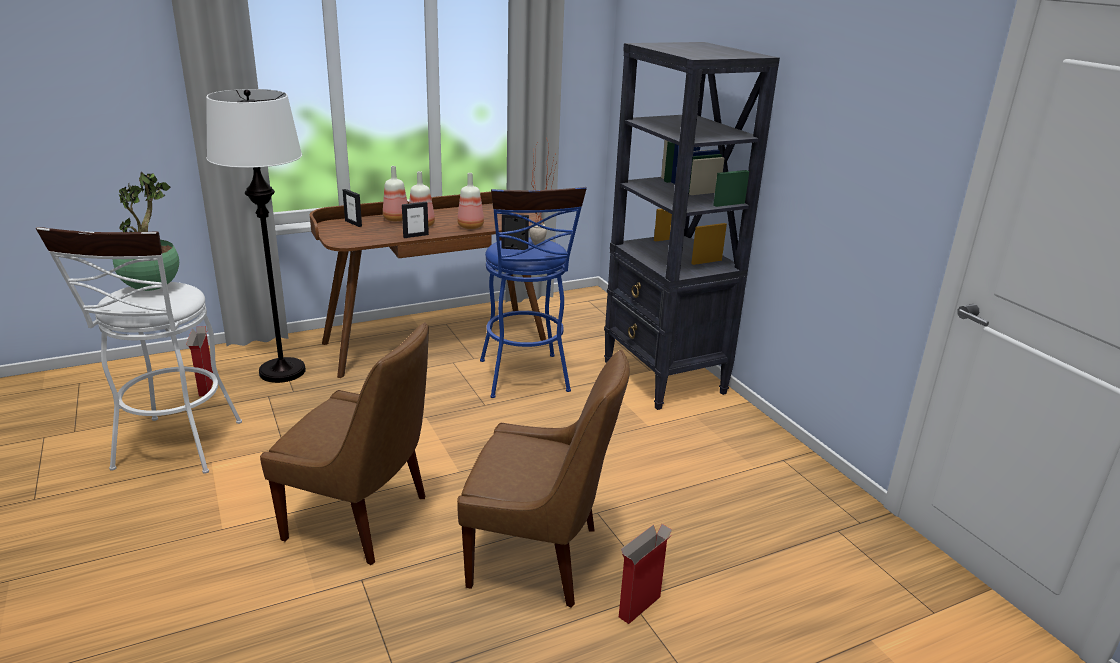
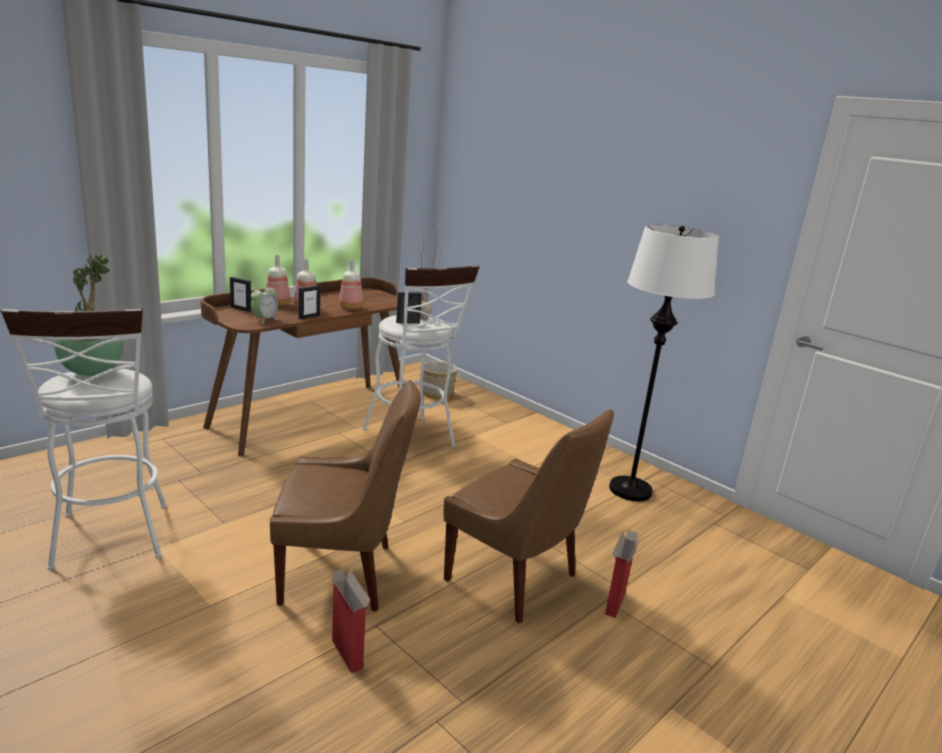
camera: 20 degrees left, 5 degrees down
cardboard box [186,326,213,396] -> cardboard box moved to [330,569,371,673]
white floor lamp [206,89,306,383] -> white floor lamp moved to [609,225,719,501]
brown chair [457,350,630,608] -> brown chair turned 45 degrees clockwise [444,409,614,624]
blue stool [480,187,587,398] -> white stool [362,265,480,447]
black bookcase [604,42,780,410] -> none
none -> alarm clock [251,284,278,324]
none -> planter [423,361,457,399]

